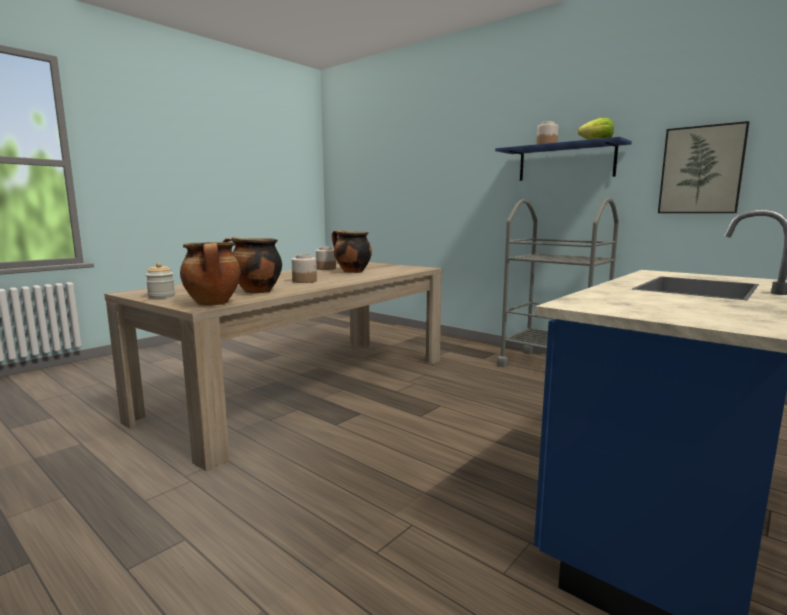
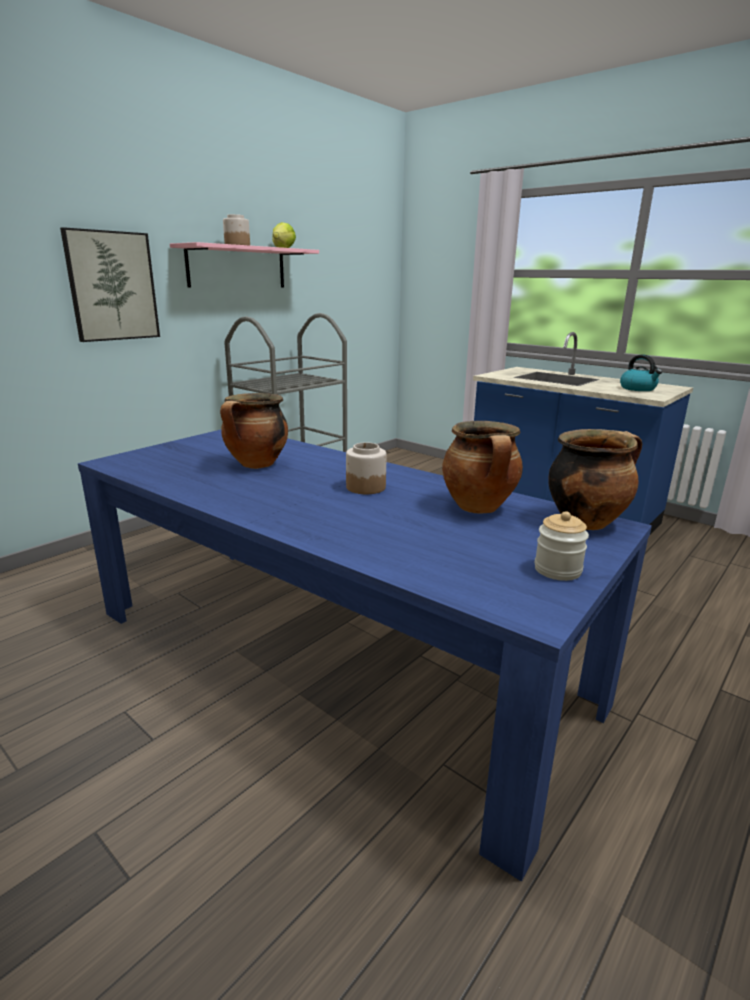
camera: 90 degrees left, 10 degrees up
beige dining table [104,262,442,471] -> blue dining table [78,430,652,882]
jar [316,247,336,270] -> none
blue shelf [495,137,632,181] -> pink shelf [170,242,319,288]
picture [658,121,749,213] -> picture moved to [60,227,160,342]
none -> kettle [620,354,662,391]

